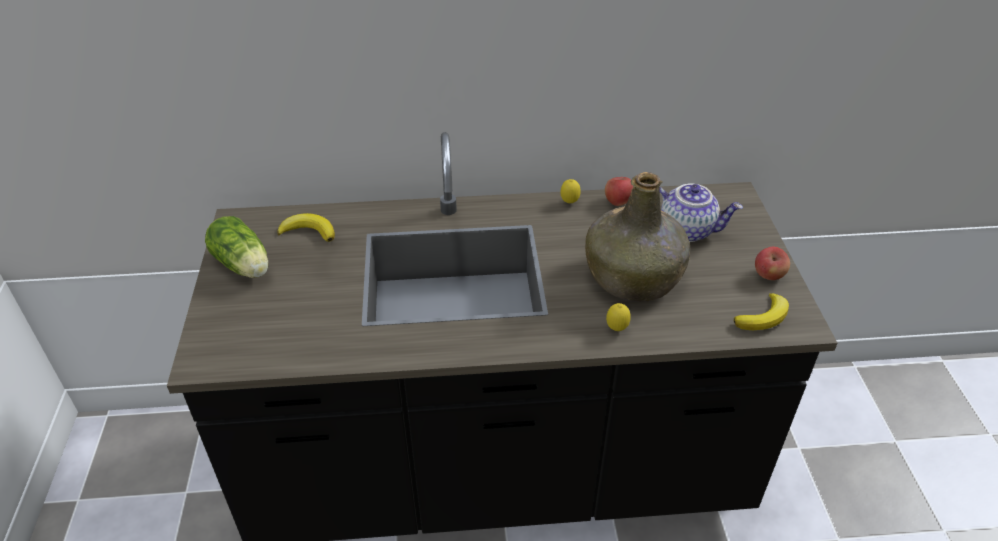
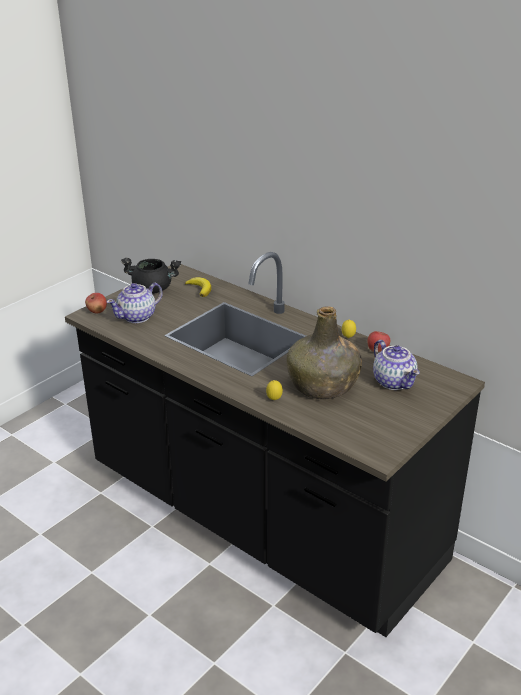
camera: 45 degrees right, 10 degrees down
lettuce [205,216,268,278] -> black cooking pot [121,258,181,294]
banana [734,293,789,330] -> none
apple [755,247,790,280] -> apple moved to [85,293,107,314]
none -> teapot [106,283,163,323]

